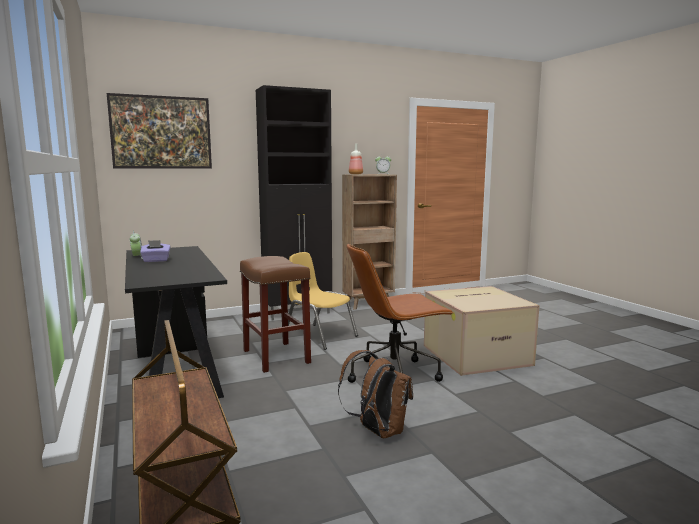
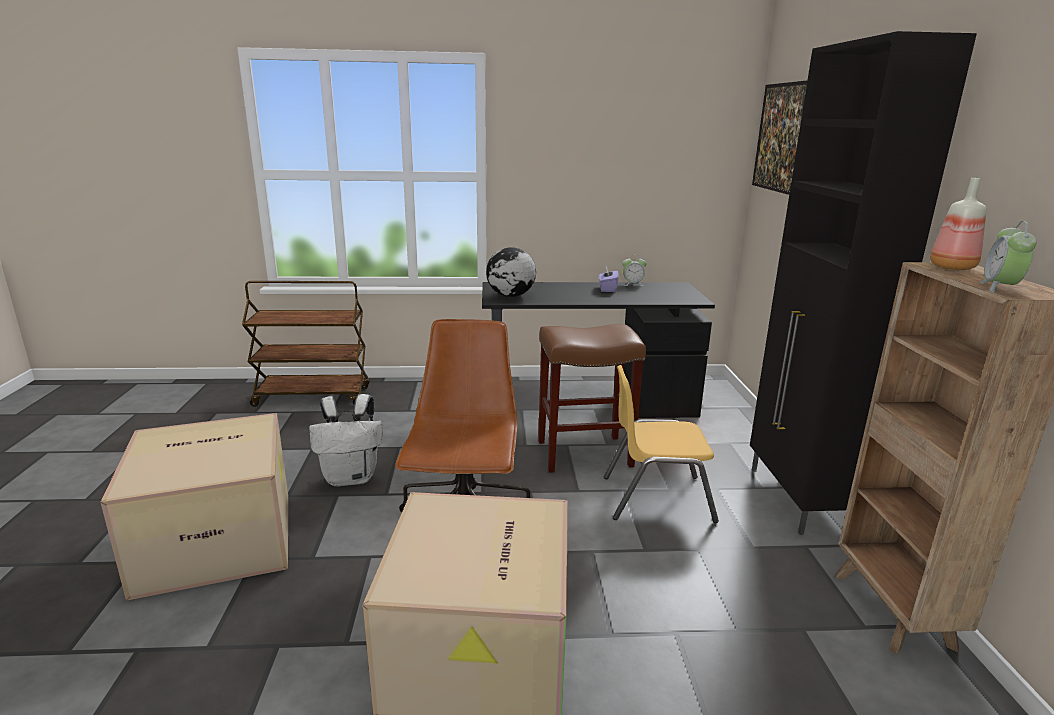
camera: 110 degrees right, 10 degrees up
yellow chair [288,252,358,350] -> yellow chair turned 150 degrees counterclockwise [604,365,719,523]
brown backpack [338,350,413,438] -> white backpack [309,394,382,487]
none -> cardboard box [100,413,288,601]
none -> globe [486,247,536,297]

